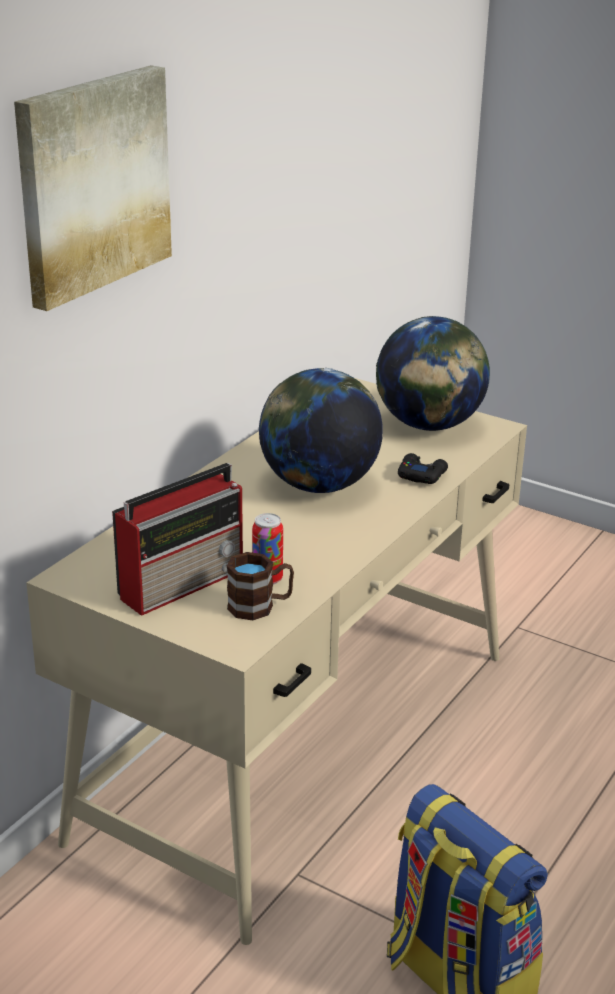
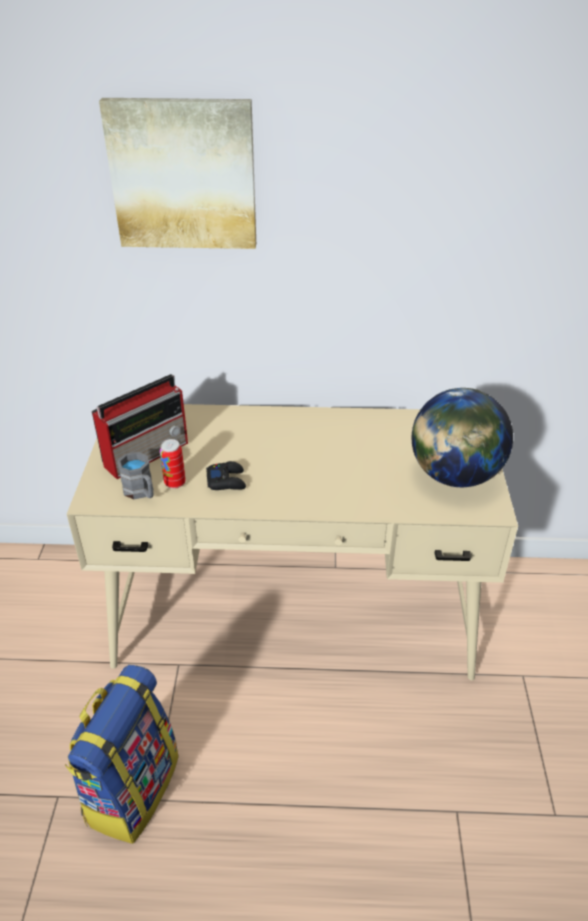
camera: 60 degrees right, 10 degrees up
radio [112,463,243,616] -> radio turned 60 degrees counterclockwise [92,374,188,479]
brown mug [227,552,294,620] -> grey mug [117,452,154,499]
globe [259,368,383,493] -> none
black game controller [398,453,448,484] -> black game controller moved to [206,461,246,490]

